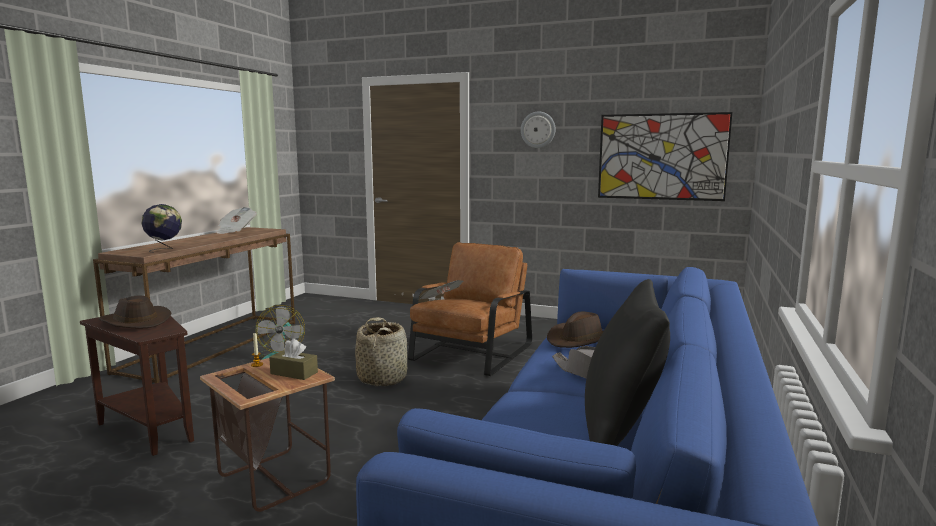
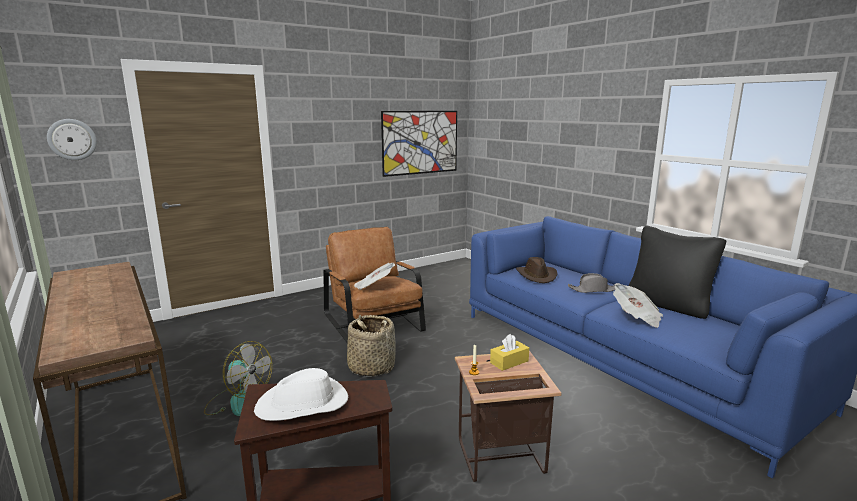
camera: 55 degrees left, 5 degrees up
brown hat [98,295,171,329] -> white hat [254,368,348,421]
globe [142,204,182,252] -> none
newspaper [216,207,257,234] -> newspaper moved to [613,283,663,328]
brown tissue box [269,339,318,380] -> yellow tissue box [490,334,529,371]
wall clock [521,111,556,148] -> wall clock moved to [47,119,97,160]

